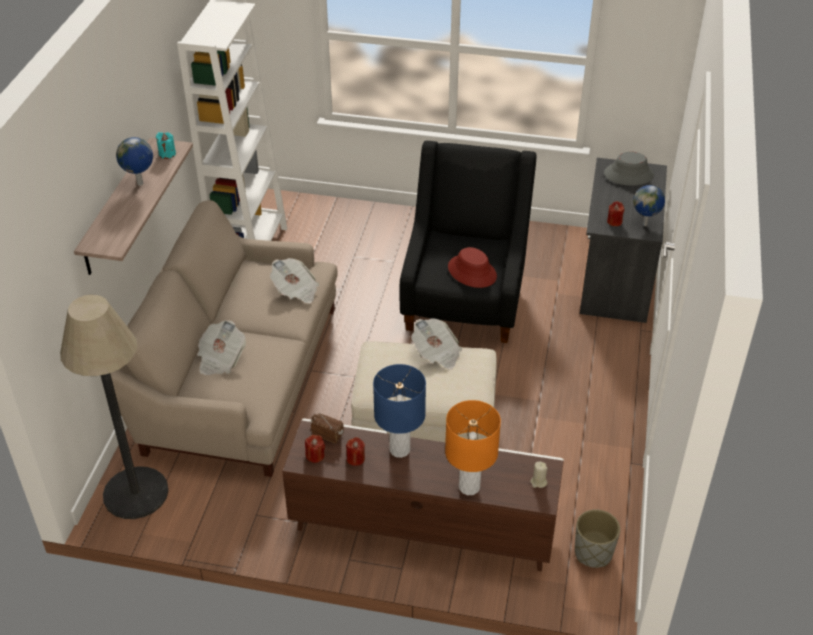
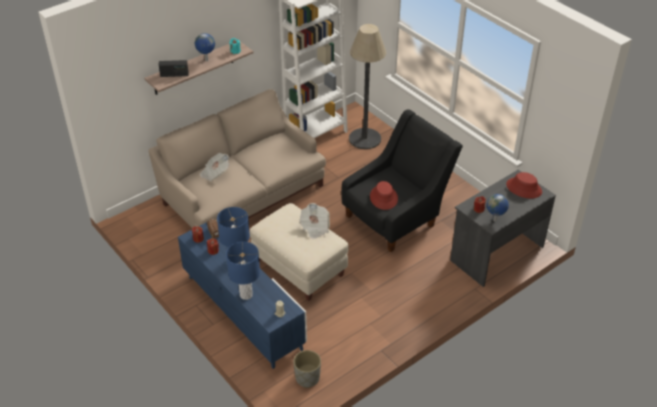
camera: 40 degrees right, 0 degrees up
floor lamp [60,295,169,519] -> floor lamp moved to [349,24,386,149]
newspaper [270,258,319,304] -> none
brown tv stand [282,418,564,572] -> blue tv stand [178,222,307,369]
orange table lamp [445,400,501,495] -> blue table lamp [226,242,260,300]
grey hat [604,152,654,186] -> red hat [506,172,542,199]
none -> radio [158,60,189,77]

